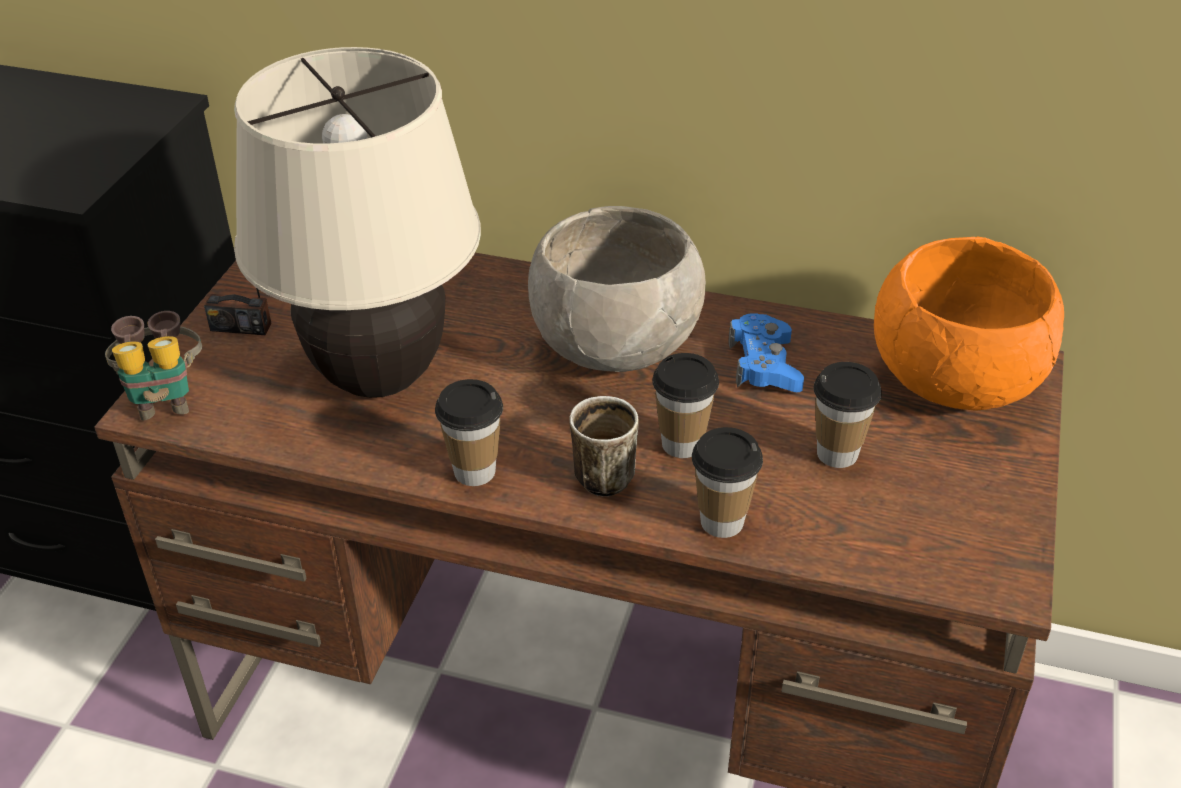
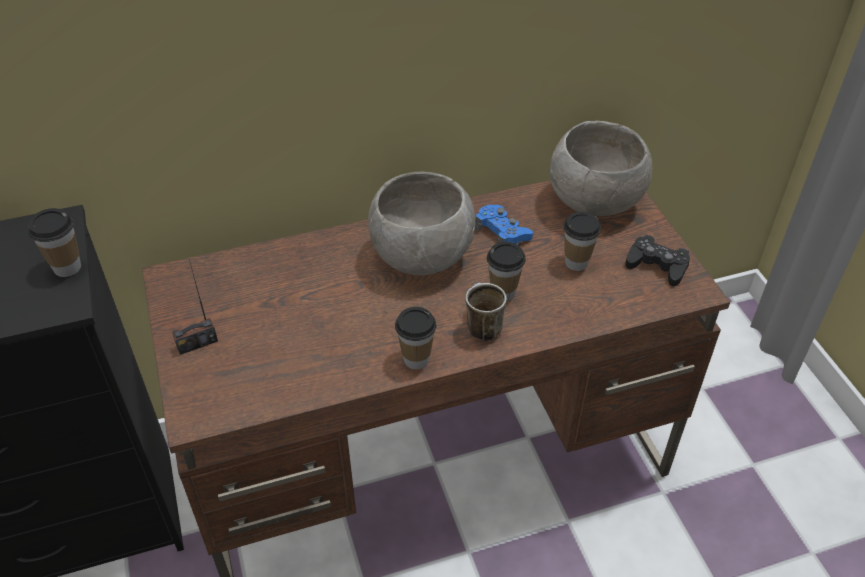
camera: 35 degrees left, 5 degrees up
binoculars [105,311,202,421] -> none
beige table lamp [234,47,481,398] -> none
cup [692,427,763,538] -> cup moved to [28,208,81,277]
orange bowl [874,237,1064,411] -> grey bowl [550,121,652,216]
none -> black game controller [625,235,690,287]

